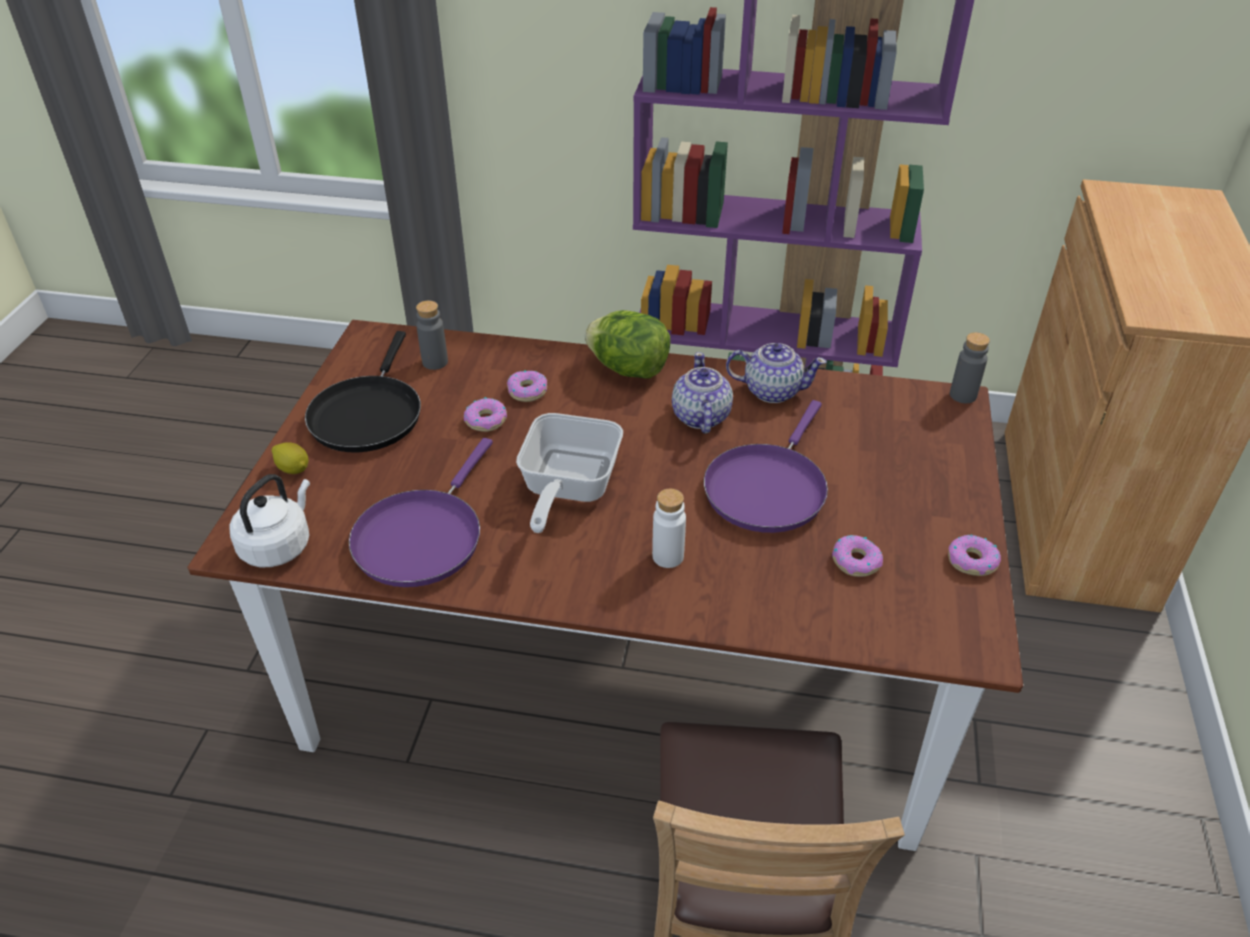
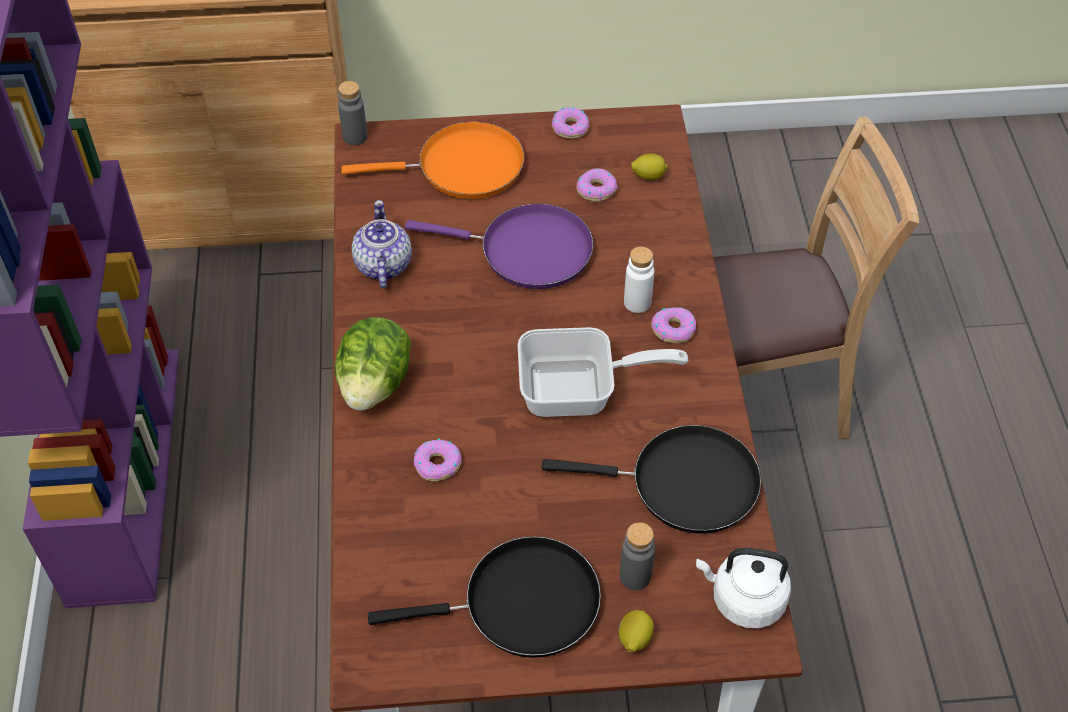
camera: 105 degrees left, 10 degrees up
purple frying pan [349,438,493,587] -> black frying pan [542,425,761,534]
grey bottle [416,301,448,370] -> grey bottle moved to [620,522,655,590]
donut [464,397,507,432] -> donut moved to [651,307,696,343]
teapot [672,352,733,434] -> none
none -> orange frying pan [341,121,525,199]
none -> lemon [631,153,668,180]

